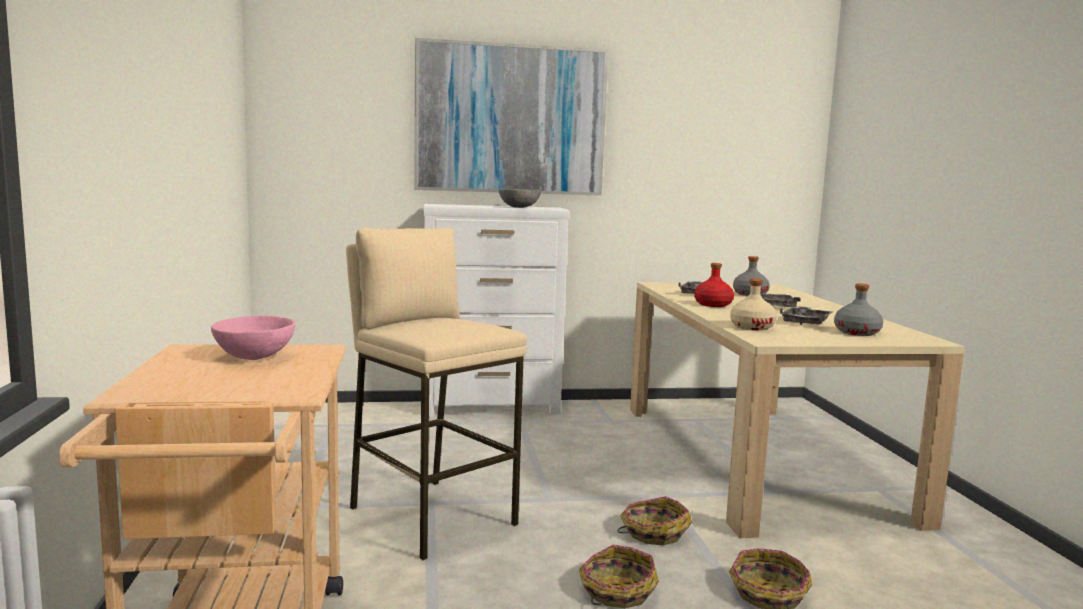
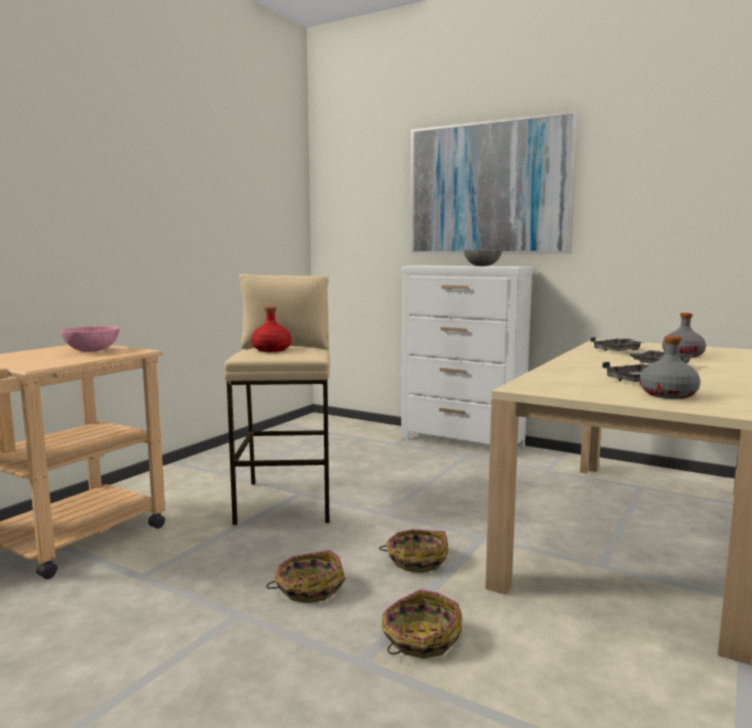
camera: 40 degrees right, 0 degrees up
red bottle [694,263,734,307] -> red bottle moved to [251,307,291,352]
beige bottle [730,279,777,330] -> none

